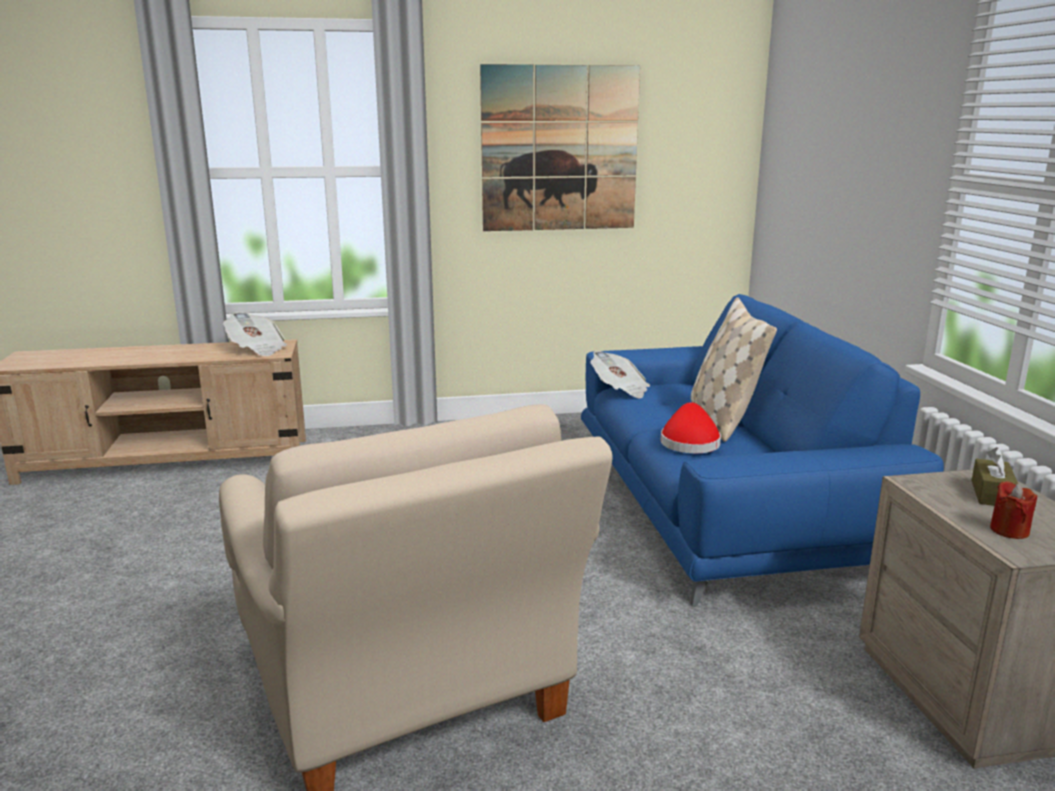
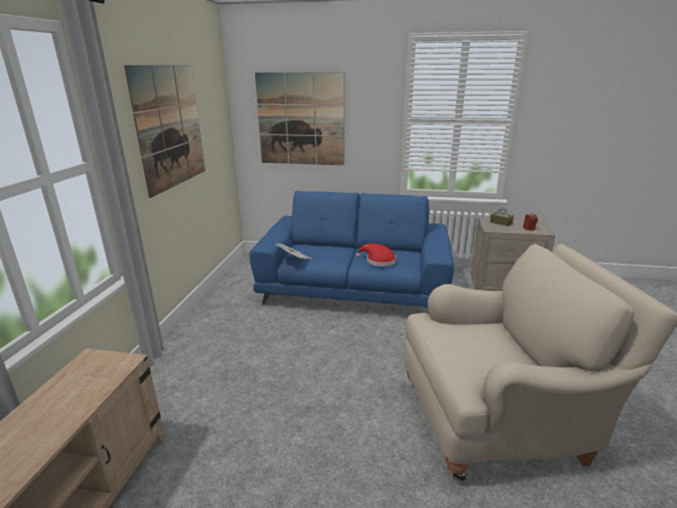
camera: 70 degrees left, 5 degrees up
newspaper [223,312,287,357] -> none
beige pillow [691,297,777,442] -> none
none -> picture [255,72,344,165]

